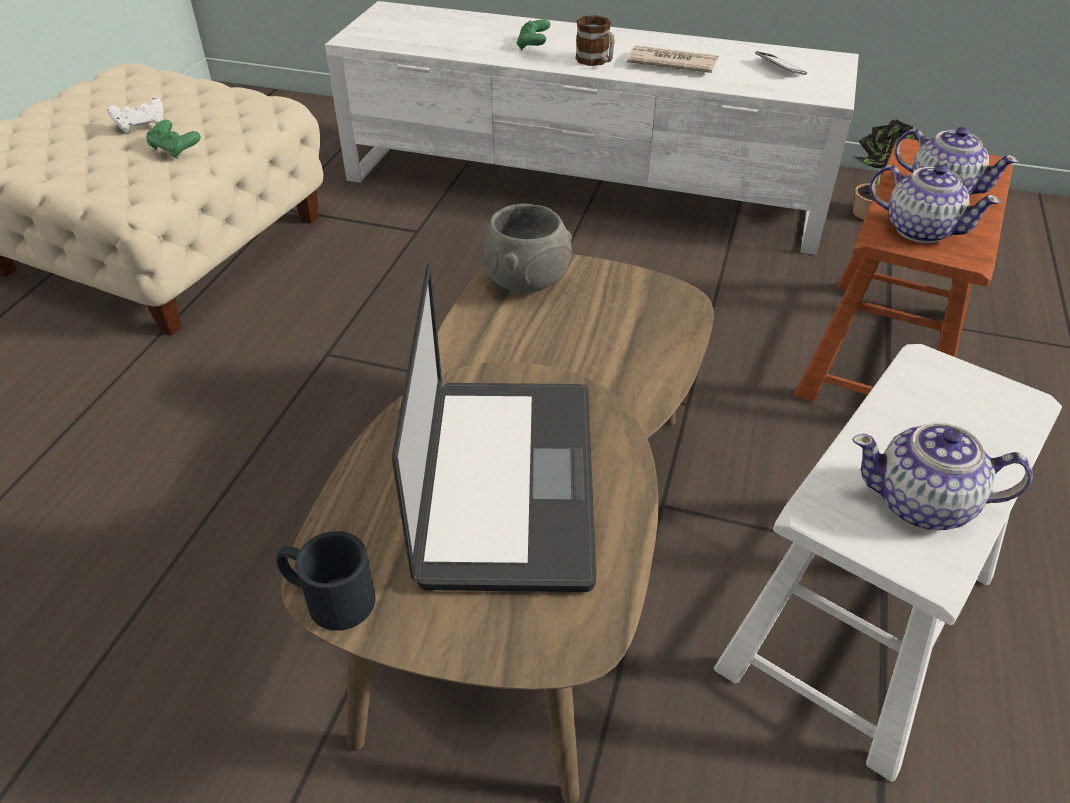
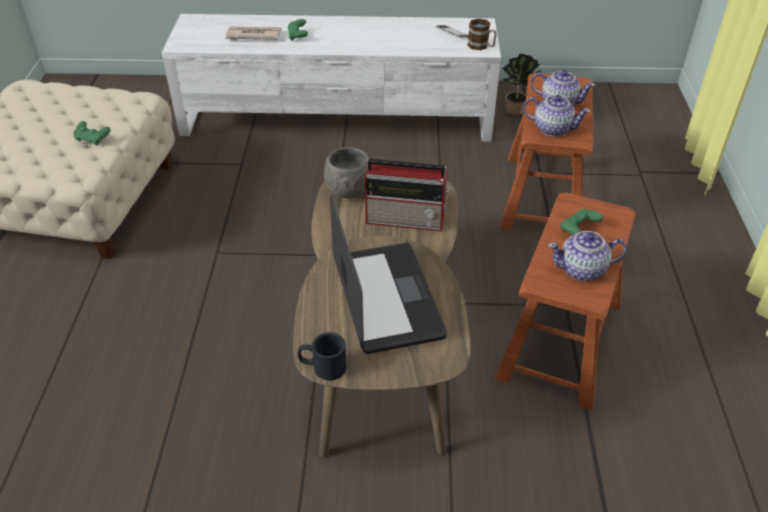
camera: 15 degrees left, 0 degrees up
white game controller [107,98,163,133] -> none
mug [576,15,615,66] -> mug moved to [467,19,497,50]
newspaper [627,45,718,73] -> newspaper moved to [225,26,281,40]
white stool [714,344,1062,781] -> brown stool [495,192,636,410]
none -> radio [365,159,450,231]
none -> green game controller [560,209,603,235]

